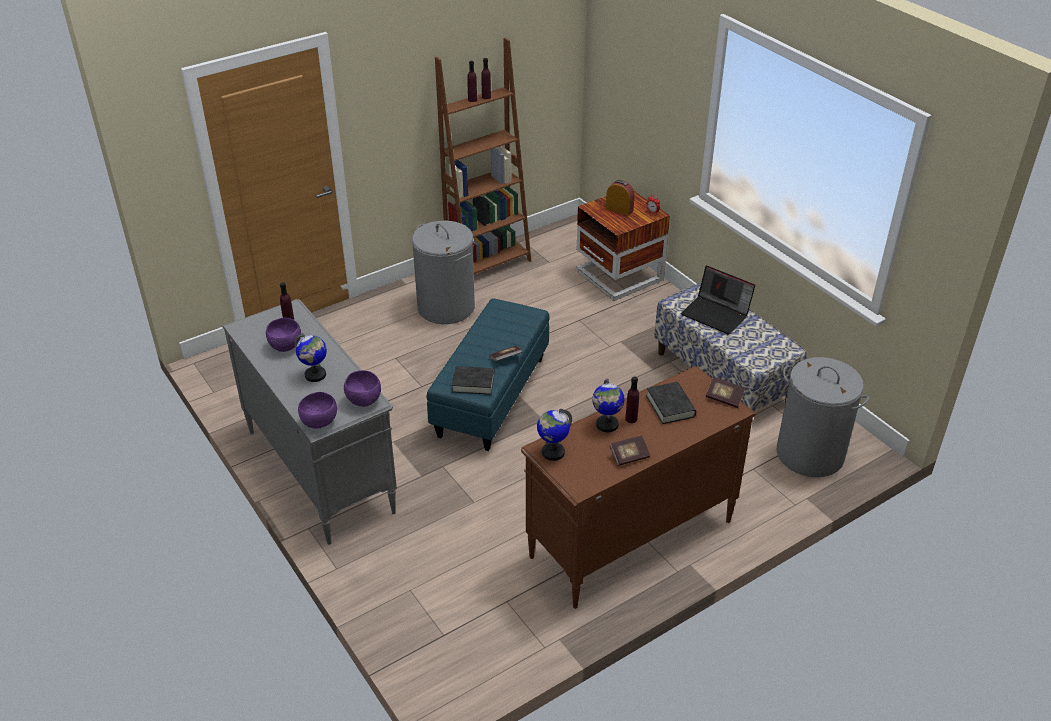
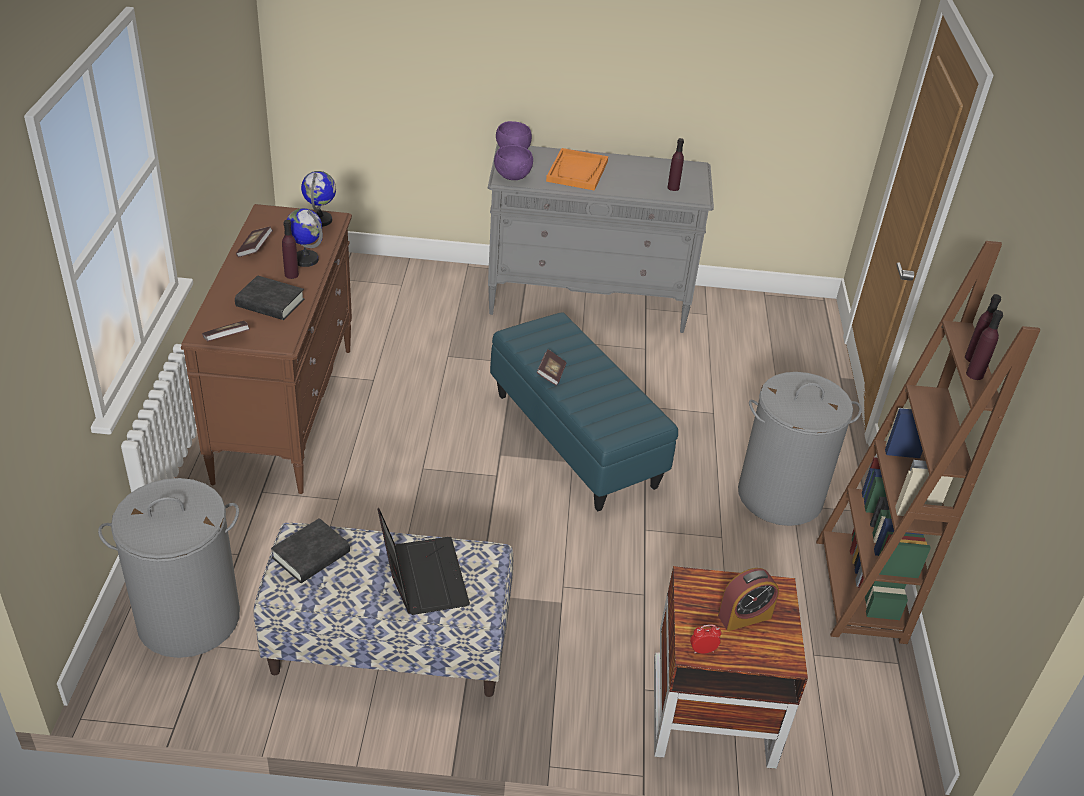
camera: 125 degrees right, 0 degrees up
purple bowl [266,318,301,352] -> none
globe [295,333,327,382] -> orange tray [546,148,608,191]
black book [452,366,494,395] -> black book moved to [271,518,350,583]
laptop [681,266,755,334] -> laptop turned 90 degrees clockwise [378,508,470,615]

